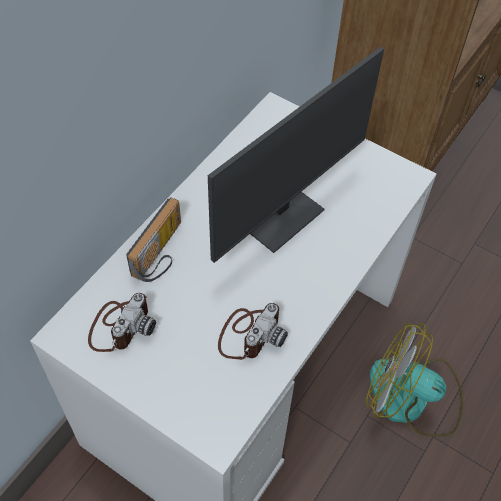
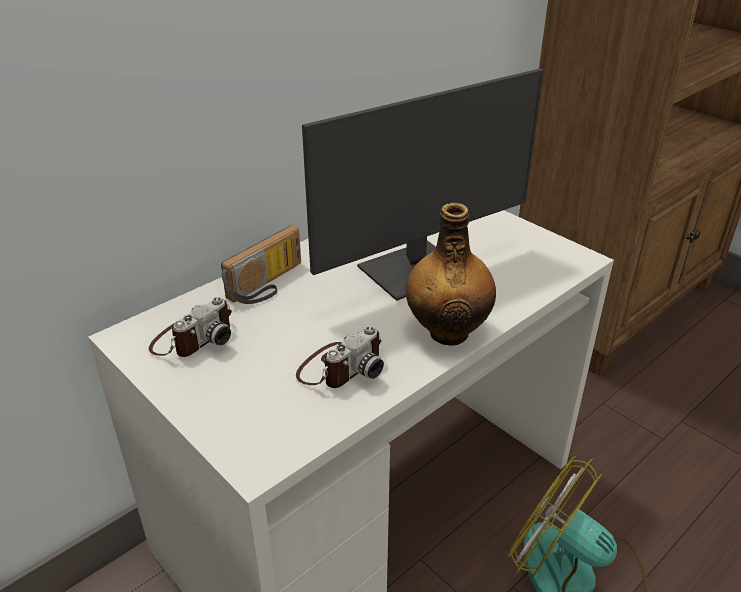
camera: 15 degrees right, 20 degrees down
none -> bottle [406,203,496,346]

